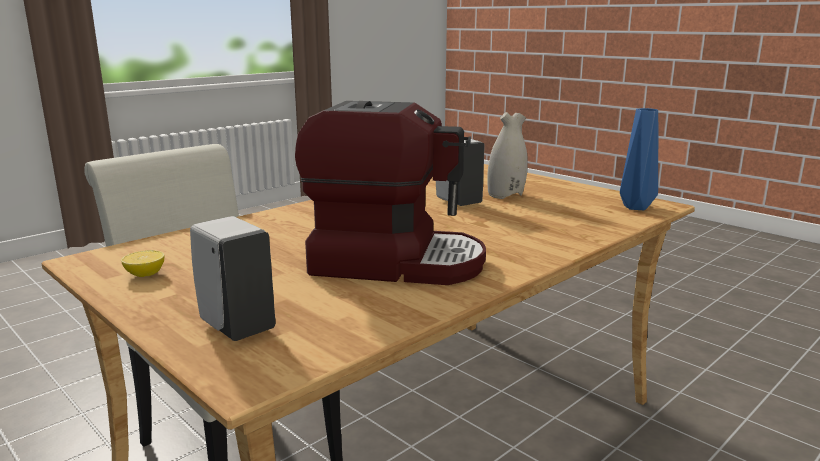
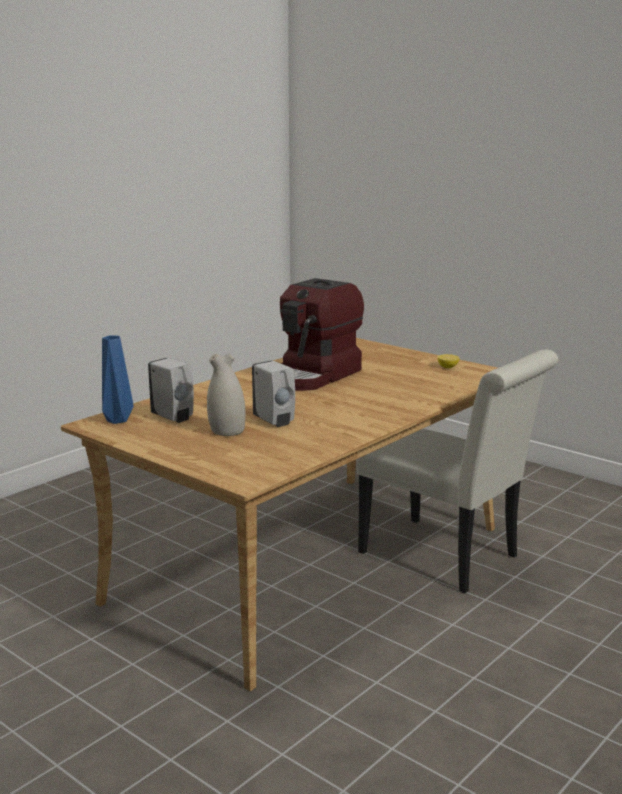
camera: 175 degrees right, 0 degrees up
white soap dispenser [190,216,275,341] -> white soap dispenser moved to [148,358,194,423]
coffee machine [295,101,486,285] -> coffee machine turned 60 degrees counterclockwise [280,278,364,391]

